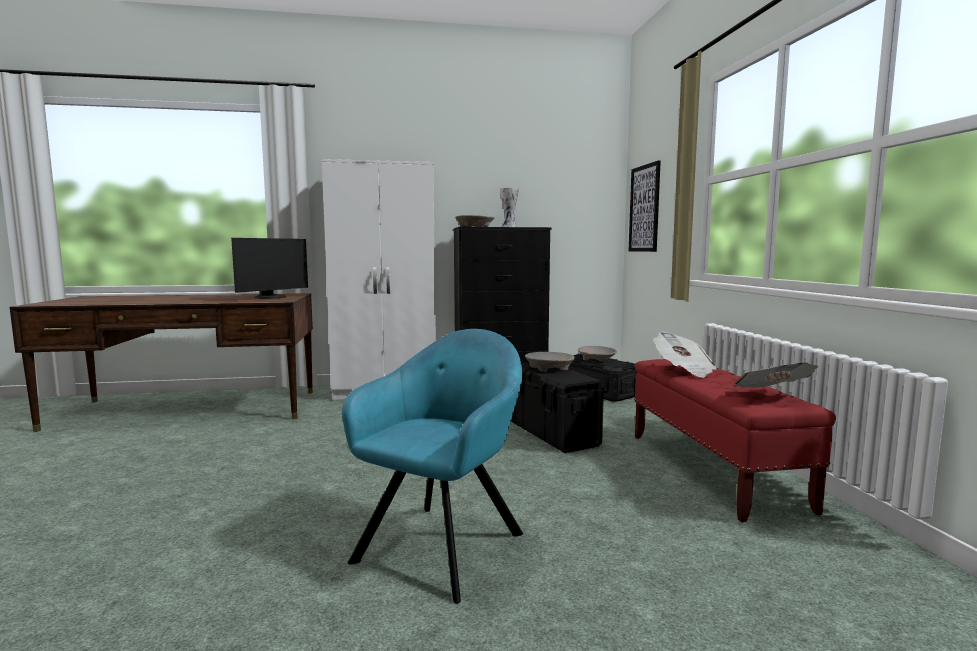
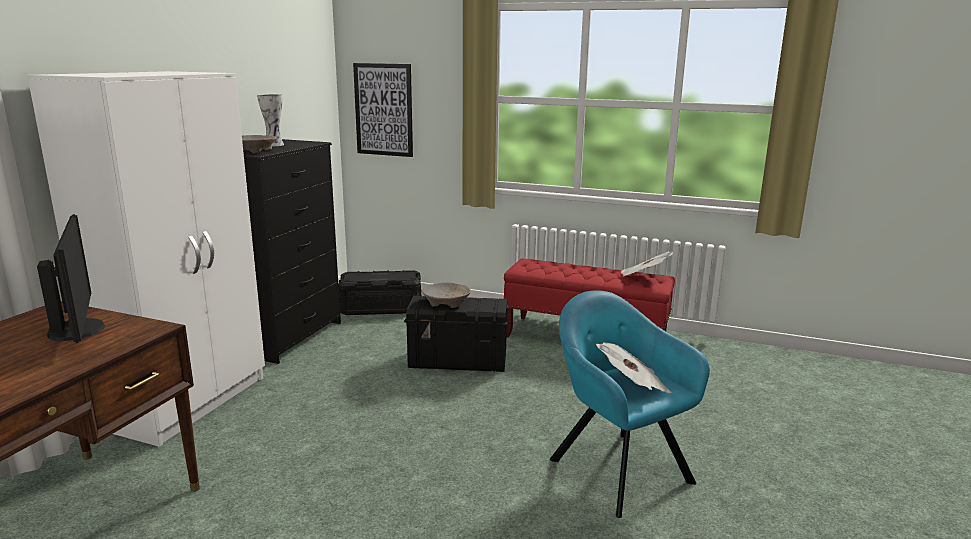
camera: 60 degrees left, 10 degrees up
beige bowl [578,346,617,362] -> none
newspaper [653,332,717,378] -> newspaper moved to [596,342,671,393]

